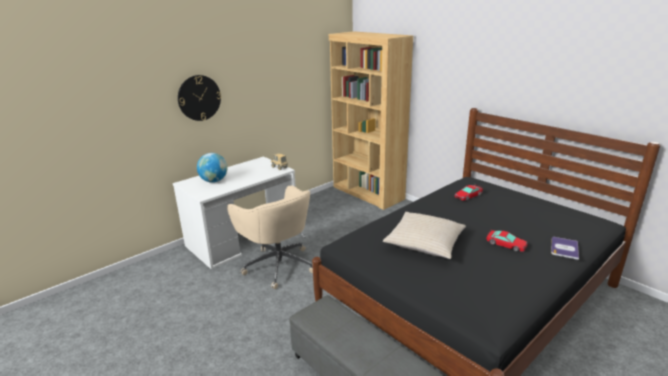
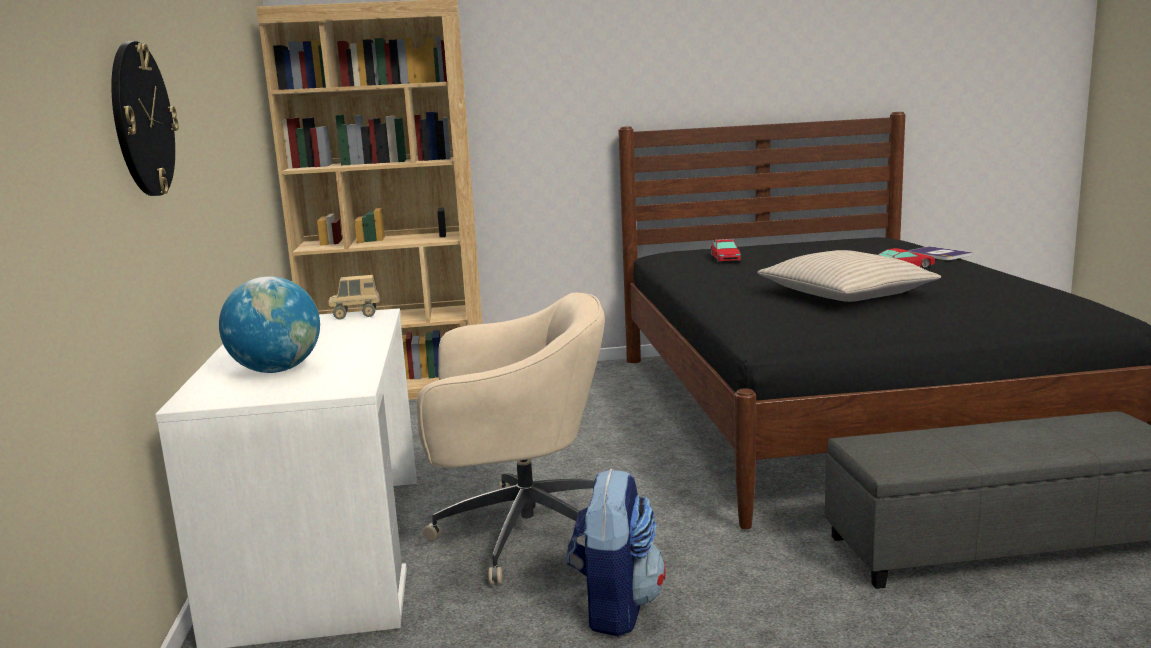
camera: 55 degrees left, 10 degrees down
none -> backpack [567,468,666,636]

